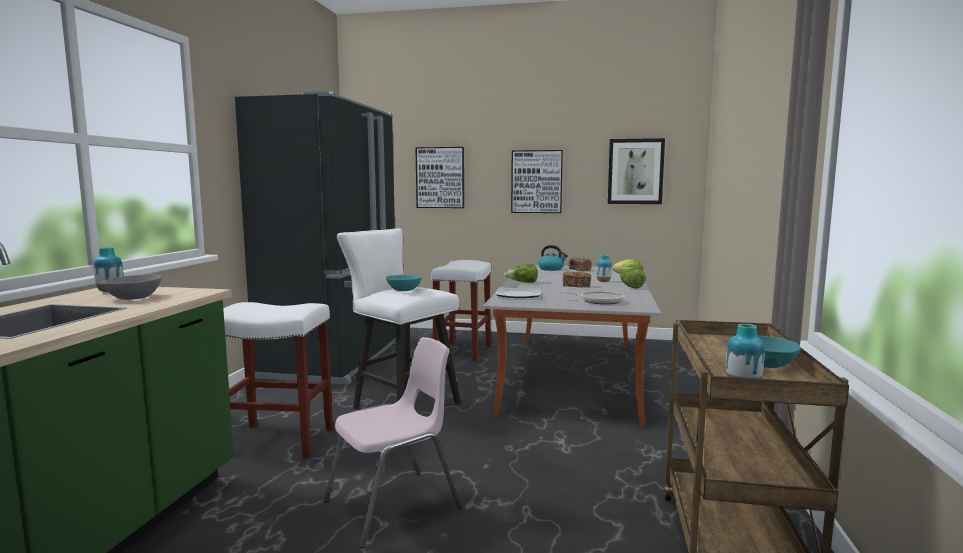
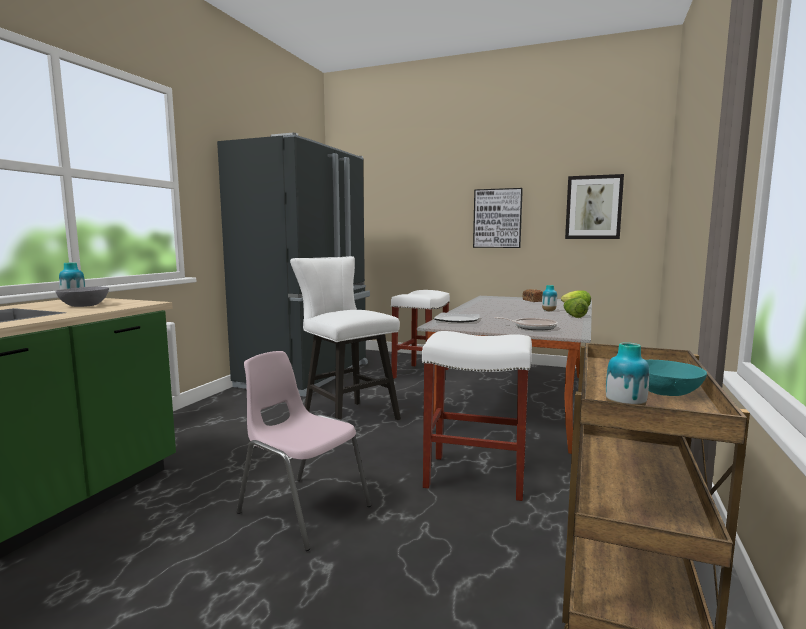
camera: 10 degrees right, 0 degrees up
white stool [223,302,333,458] -> white stool moved to [422,331,532,501]
pink chair [324,337,462,548] -> pink chair turned 120 degrees counterclockwise [237,351,372,551]
turquoise bowl [386,275,422,291] -> none
picture [415,147,464,208] -> none
lettuce [505,264,538,283] -> none
kettle [538,245,568,271] -> none
bread [563,271,591,287] -> none

